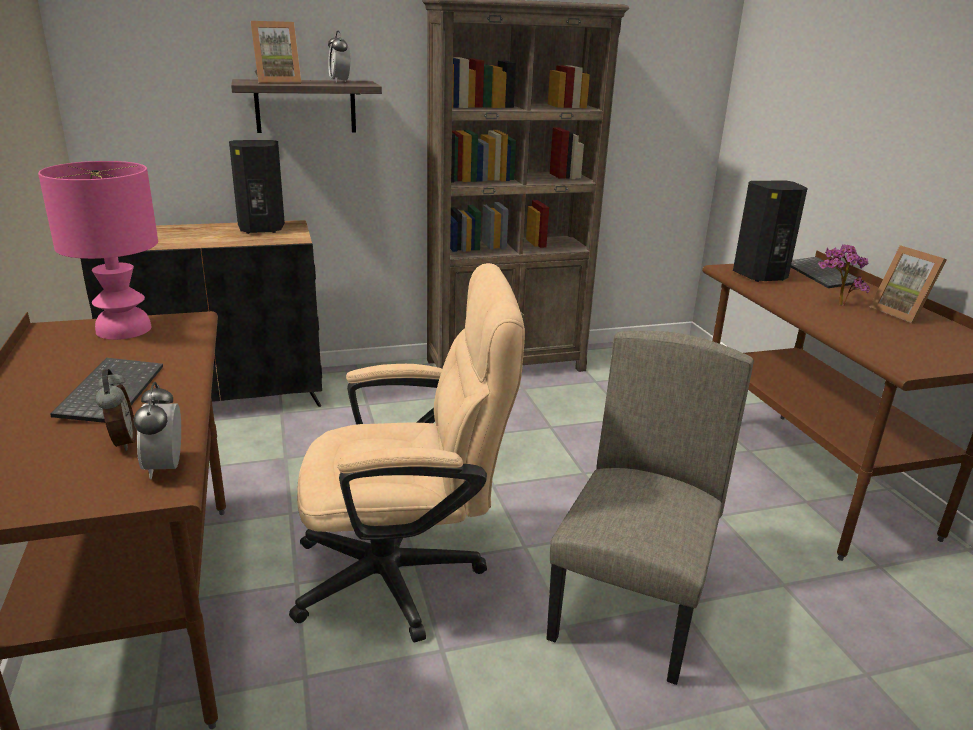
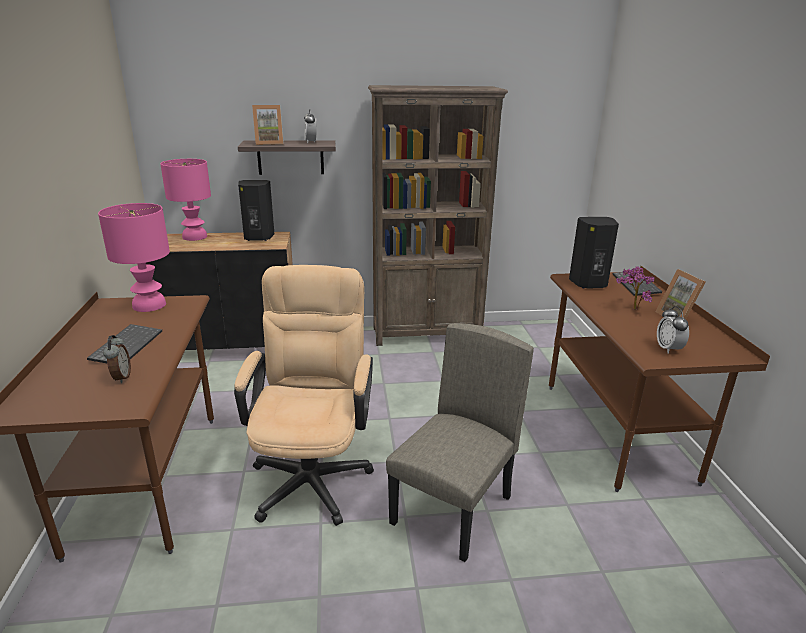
camera: 10 degrees right, 0 degrees up
alarm clock [133,382,181,479] -> alarm clock moved to [657,306,689,354]
beige office chair [289,263,525,643] -> beige office chair turned 90 degrees counterclockwise [234,265,374,526]
none -> pink table lamp [160,159,211,241]

